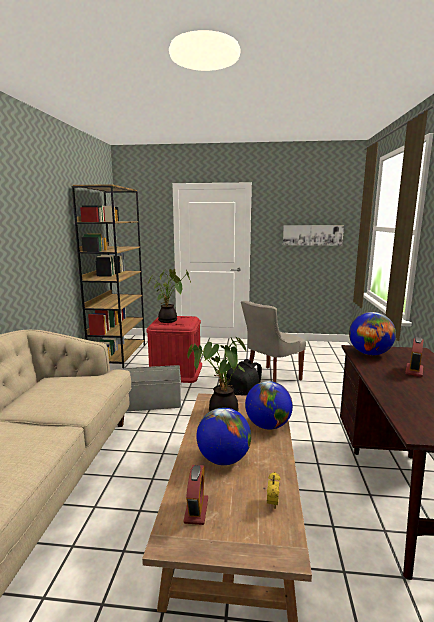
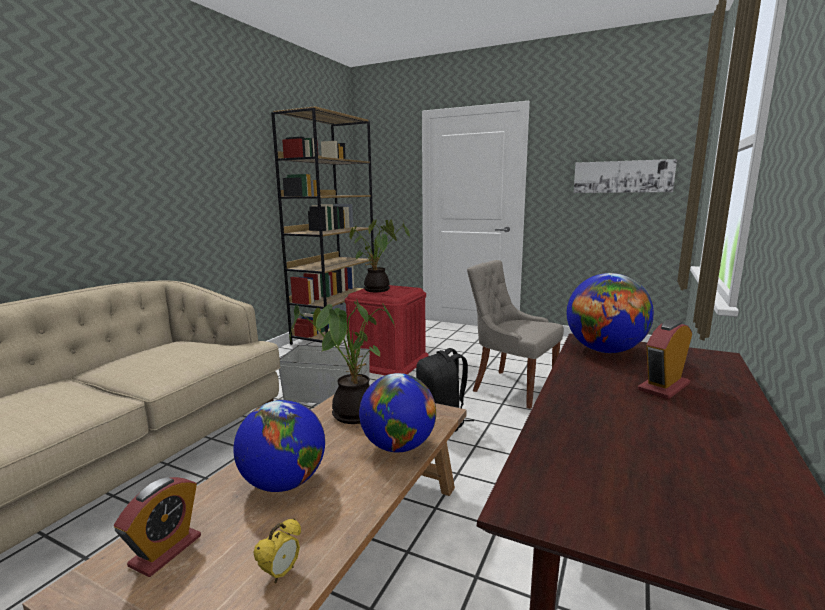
camera: 20 degrees right, 0 degrees up
grey chair [241,301,306,382] -> grey chair turned 60 degrees clockwise [467,260,564,409]

